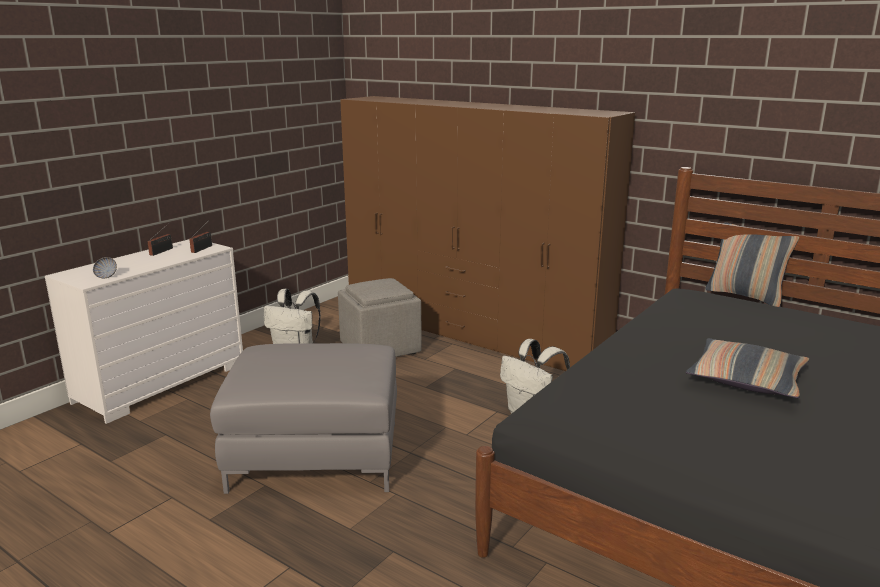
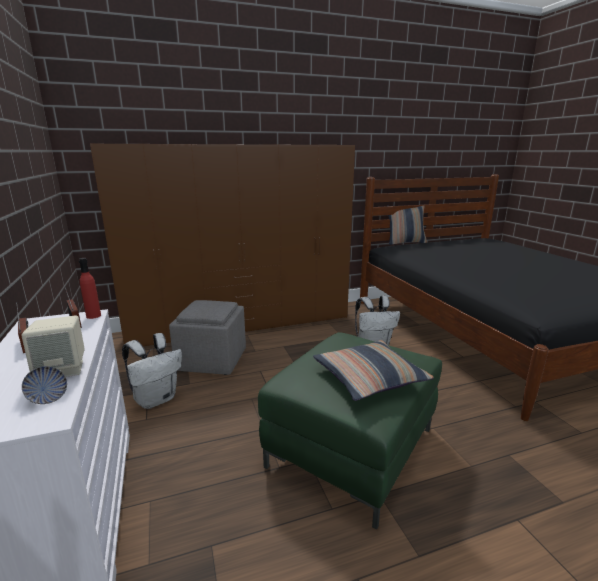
camera: 55 degrees left, 0 degrees up
grey ottoman [210,343,397,494] -> green ottoman [258,332,442,530]
pillow [686,338,809,398] -> pillow moved to [313,340,434,401]
none -> beige speaker [21,315,85,377]
none -> red bottle [79,258,101,319]

